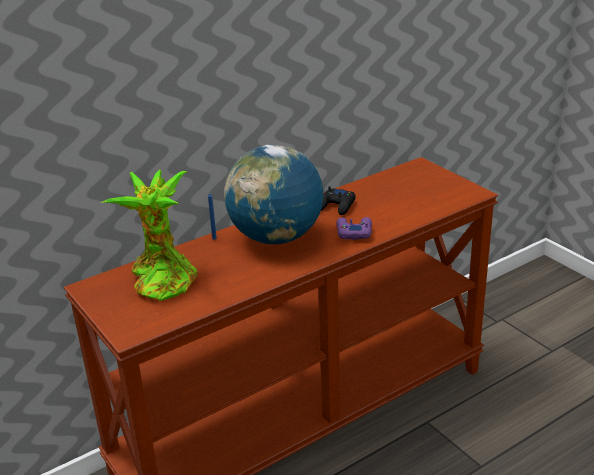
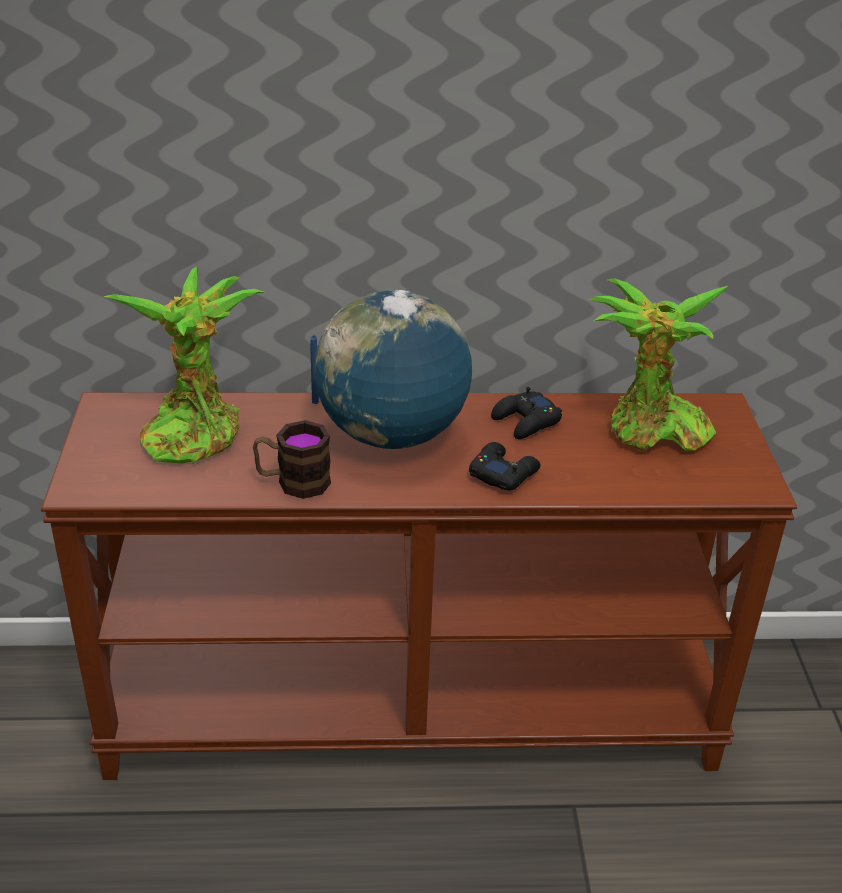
camera: 30 degrees right, 5 degrees up
purple game controller [336,217,372,240] -> black game controller [469,442,541,491]
none -> mug [253,420,331,499]
none -> potted plant [588,278,728,452]

